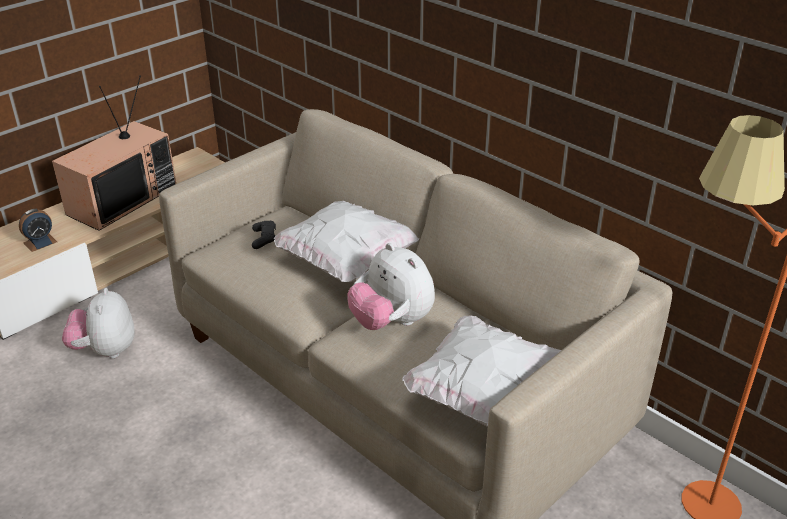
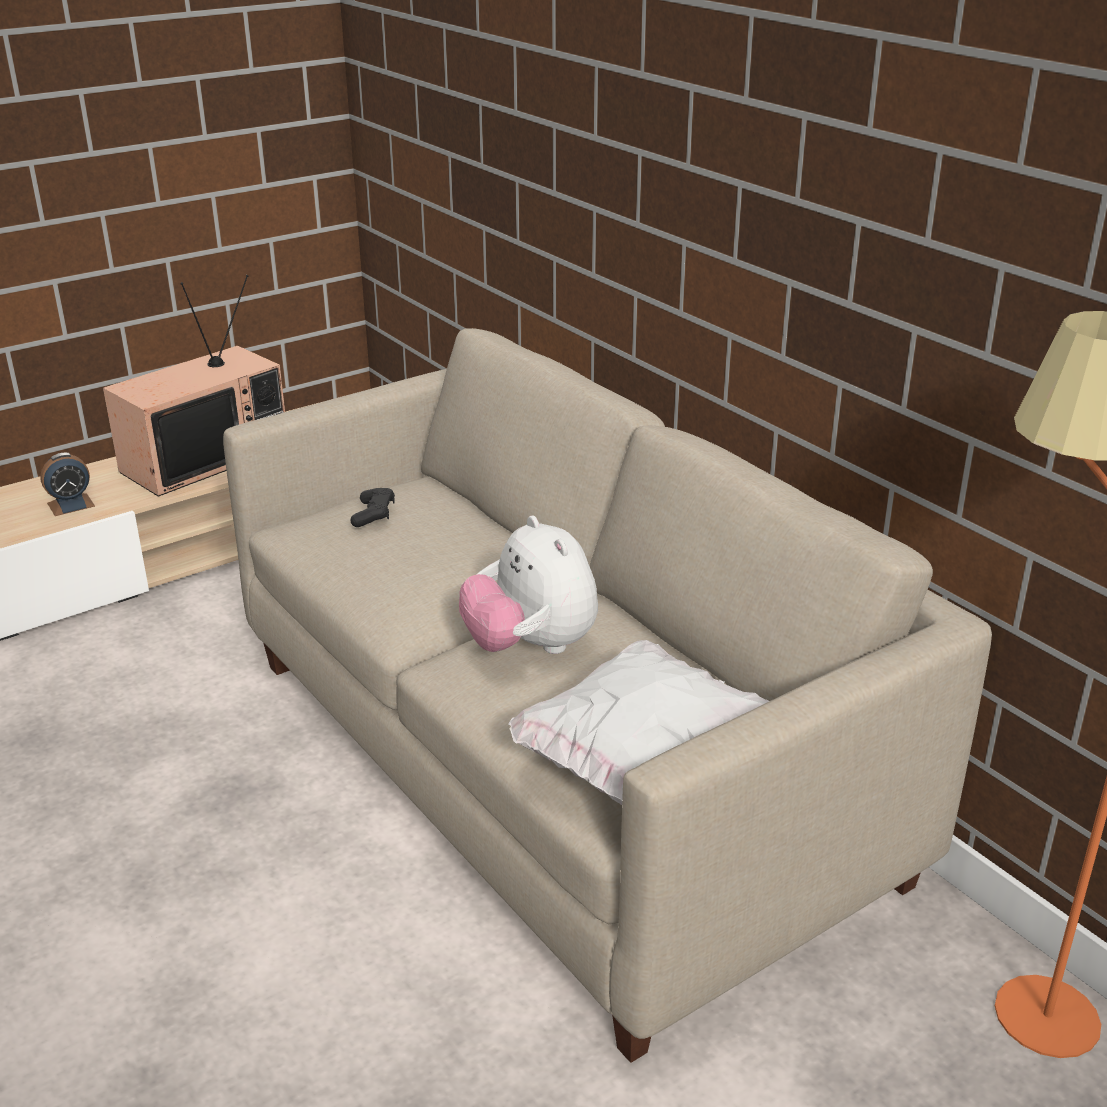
camera: 10 degrees right, 5 degrees down
plush toy [62,288,135,358] -> none
white pillow [274,201,419,282] -> none

